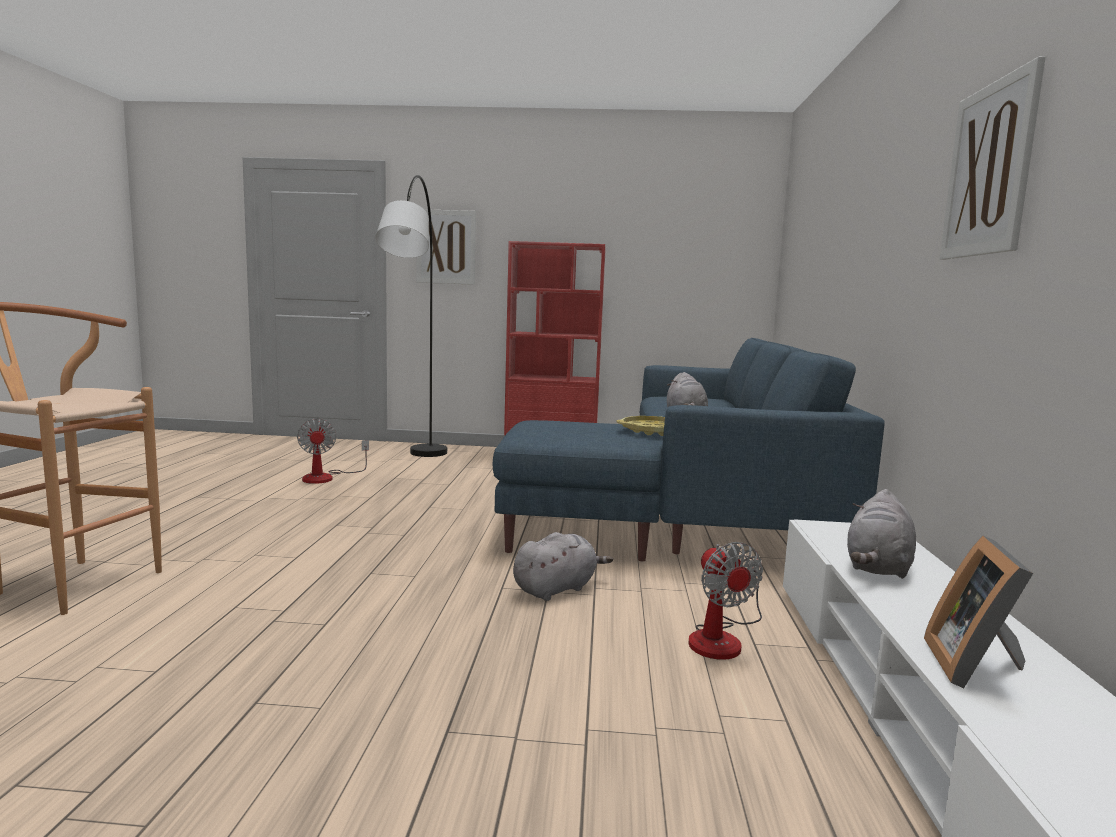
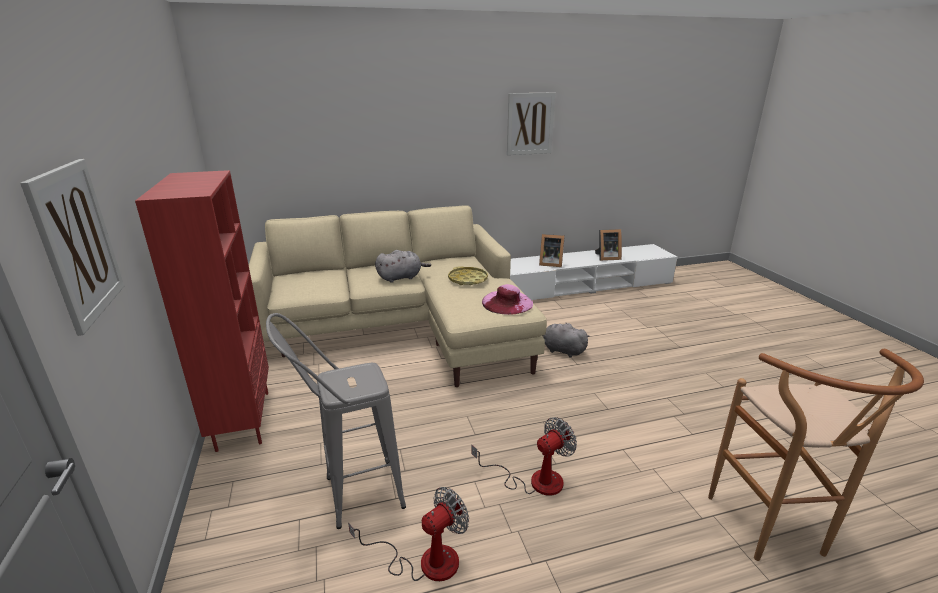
camera: 110 degrees left, 15 degrees up
grey floor lamp [375,175,447,457] -> grey stool [266,313,406,529]
blue sofa [493,338,885,561] -> beige sofa [249,205,547,387]
fan [688,542,763,660] -> fan moved to [472,417,577,496]
grey plush toy [847,489,916,579] -> picture frame [539,234,565,267]
none -> pink hat [482,284,533,315]

